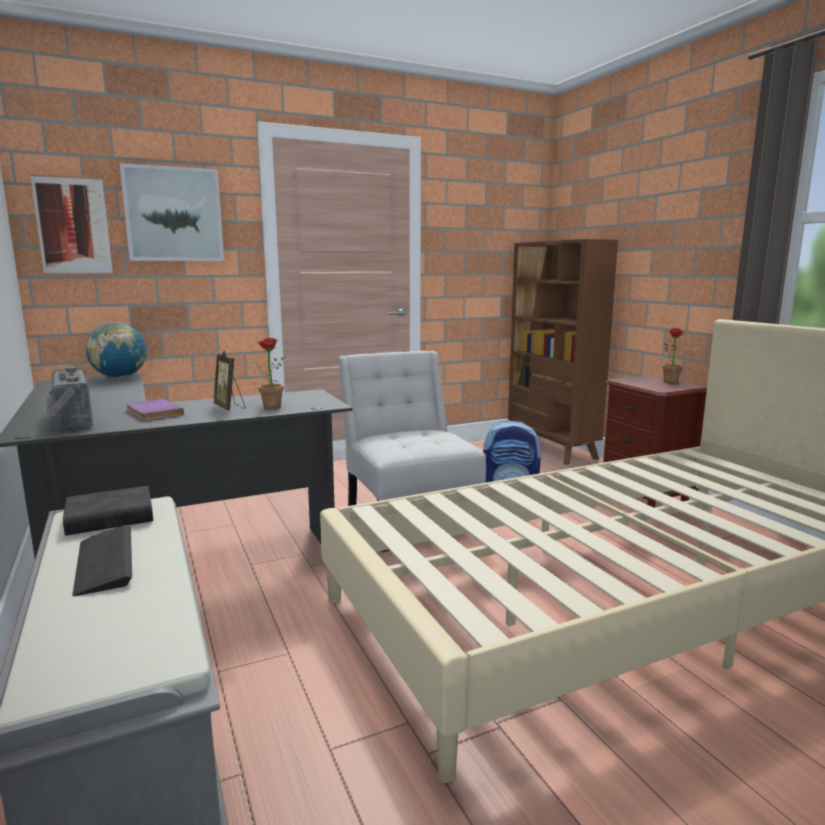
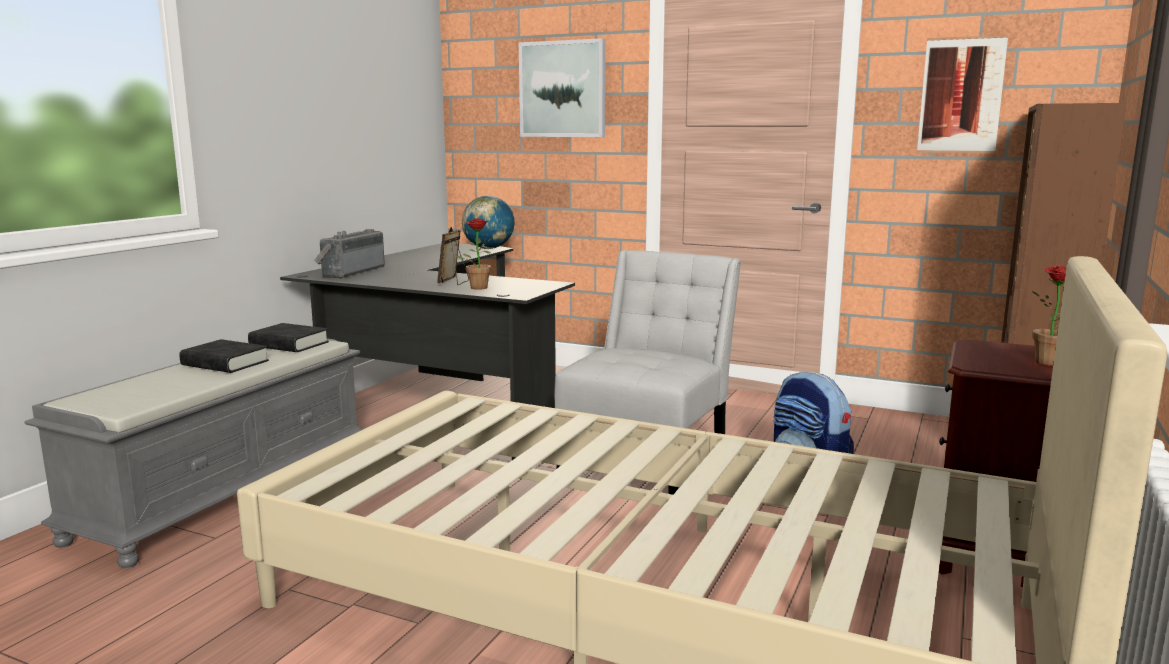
camera: 50 degrees right, 0 degrees up
picture [30,174,113,275] -> picture moved to [917,35,1008,153]
keyboard [72,525,132,596] -> black book [179,339,269,373]
purple book [126,399,184,421] -> none

